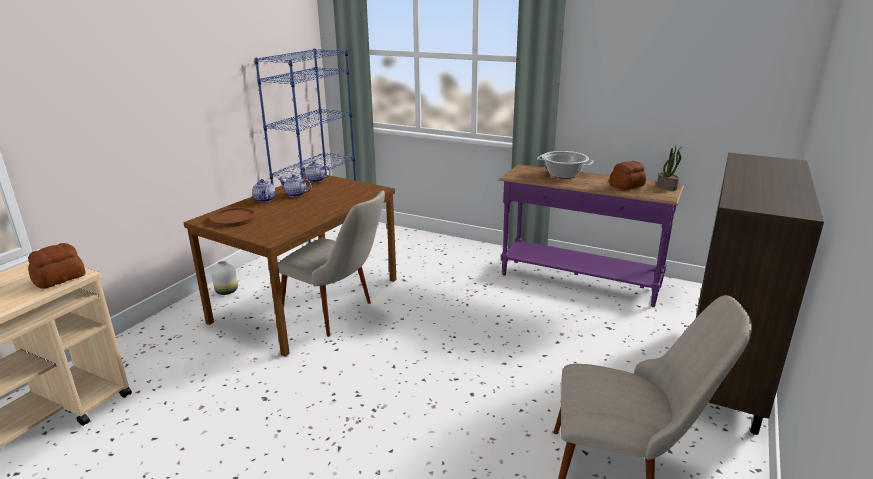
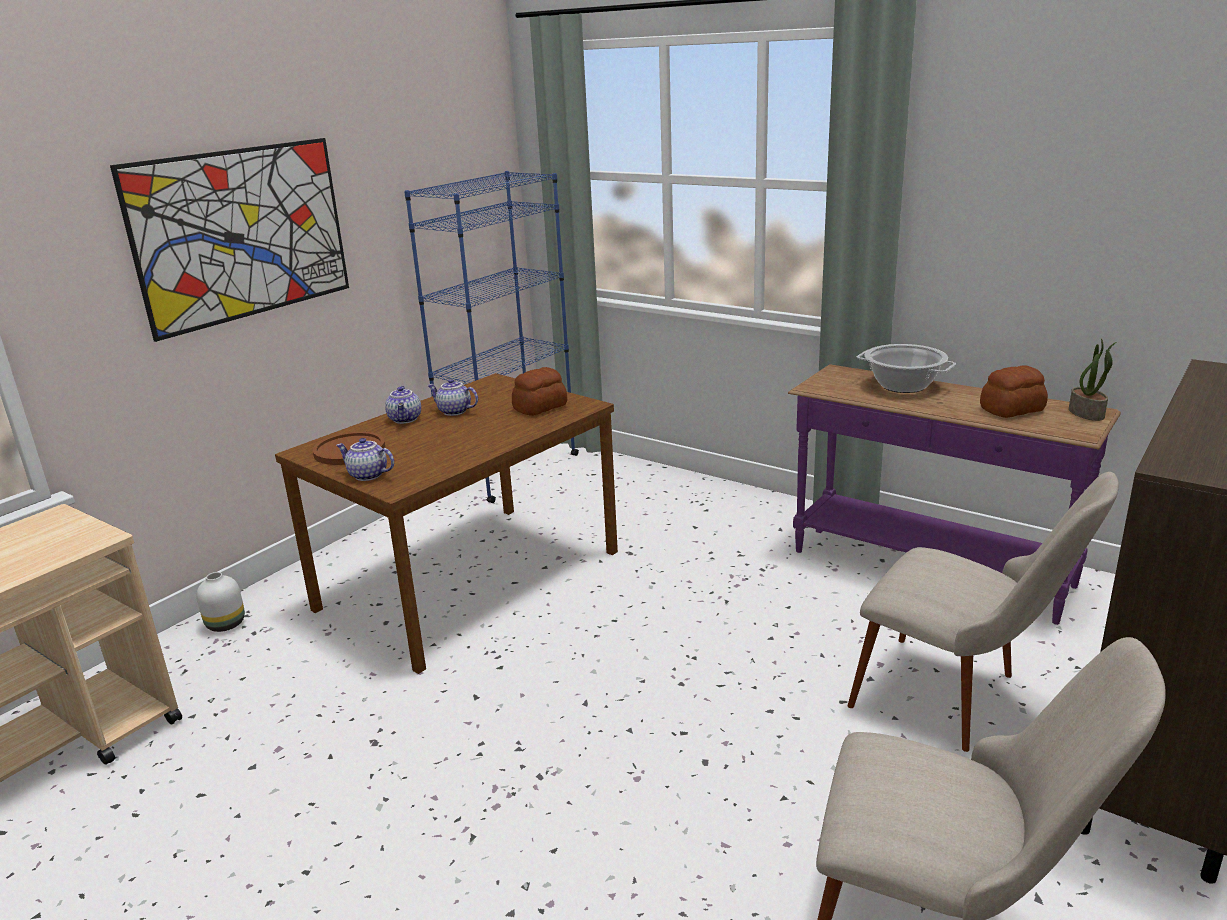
camera: 10 degrees right, 0 degrees up
bread [28,243,85,289] -> bread moved to [512,367,567,416]
white vase [212,261,238,295] -> white vase moved to [197,572,245,632]
beige chair [278,191,385,337] -> beige chair moved to [848,472,1119,752]
teapot [299,161,331,183] -> teapot moved to [336,438,394,481]
none -> picture [110,138,349,342]

